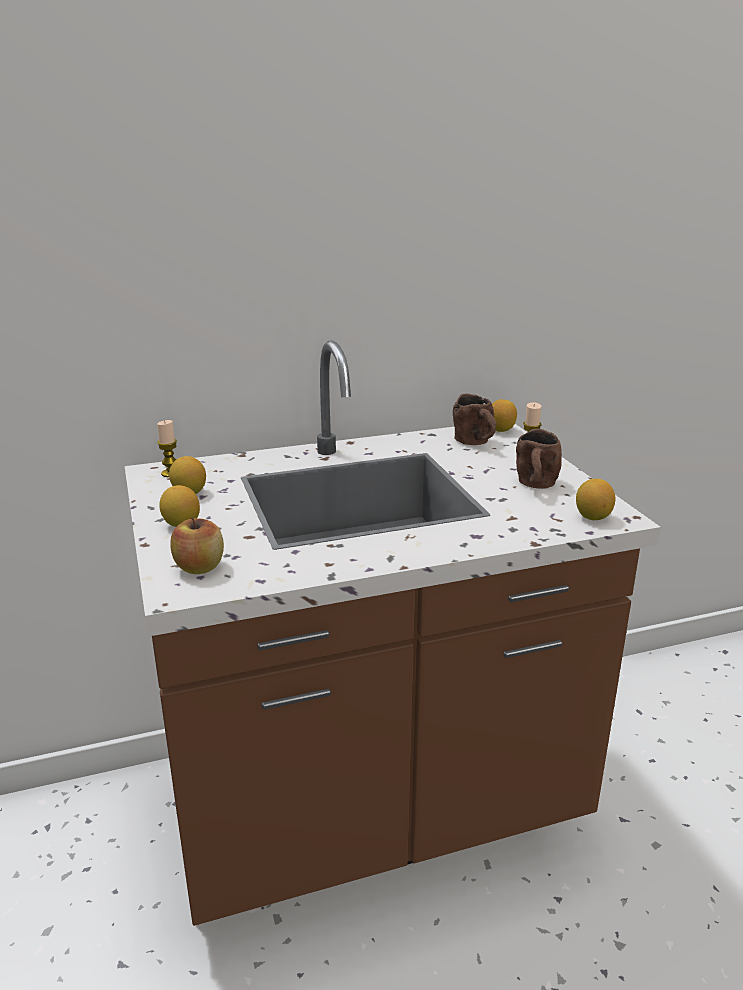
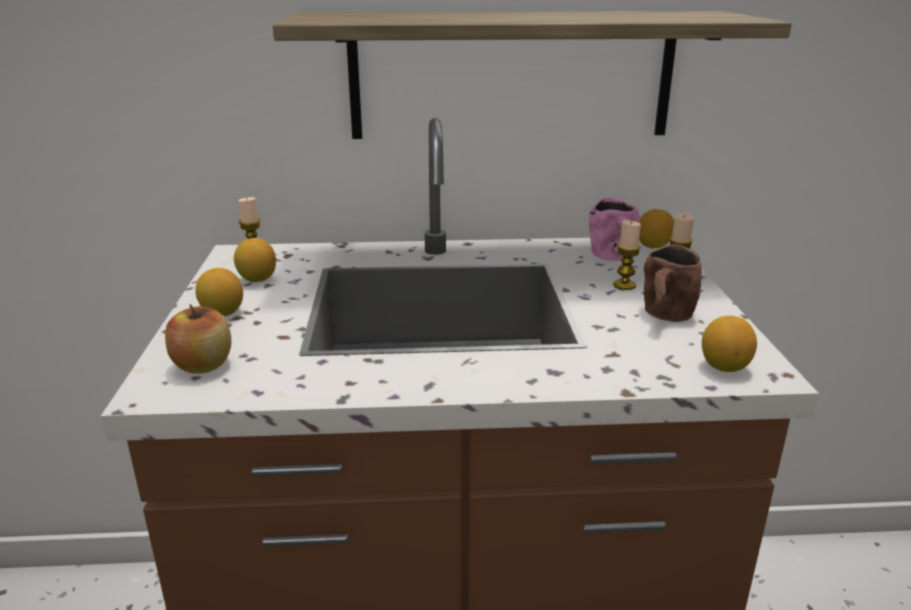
camera: 15 degrees right, 0 degrees up
brown mug [453,394,497,445] -> pink mug [589,198,640,261]
none -> shelf [273,11,792,139]
none -> candle [613,220,641,290]

